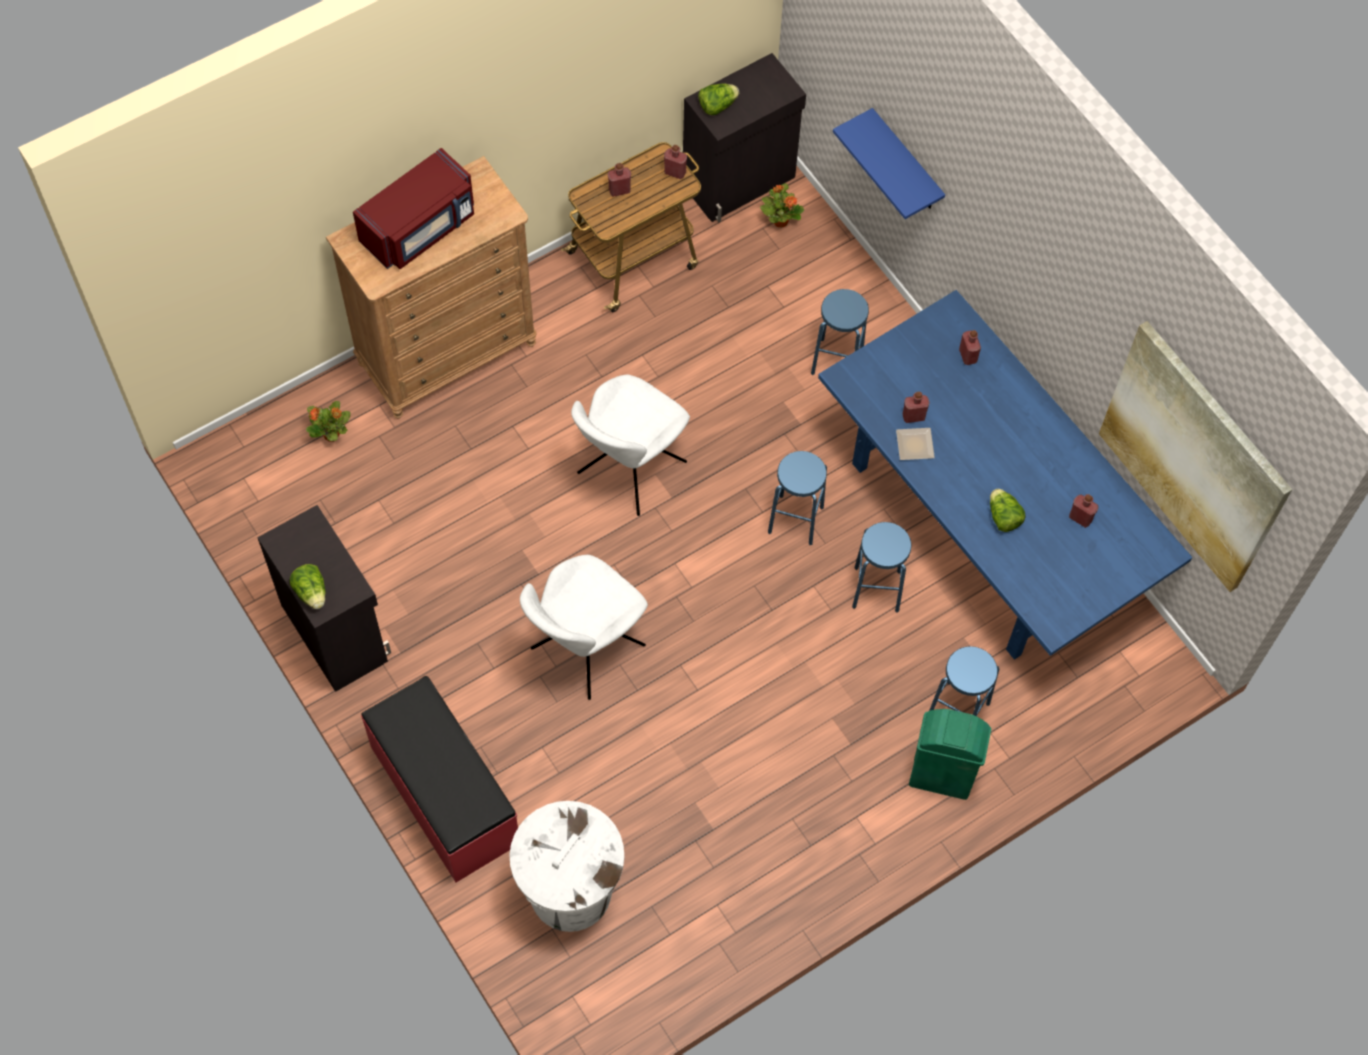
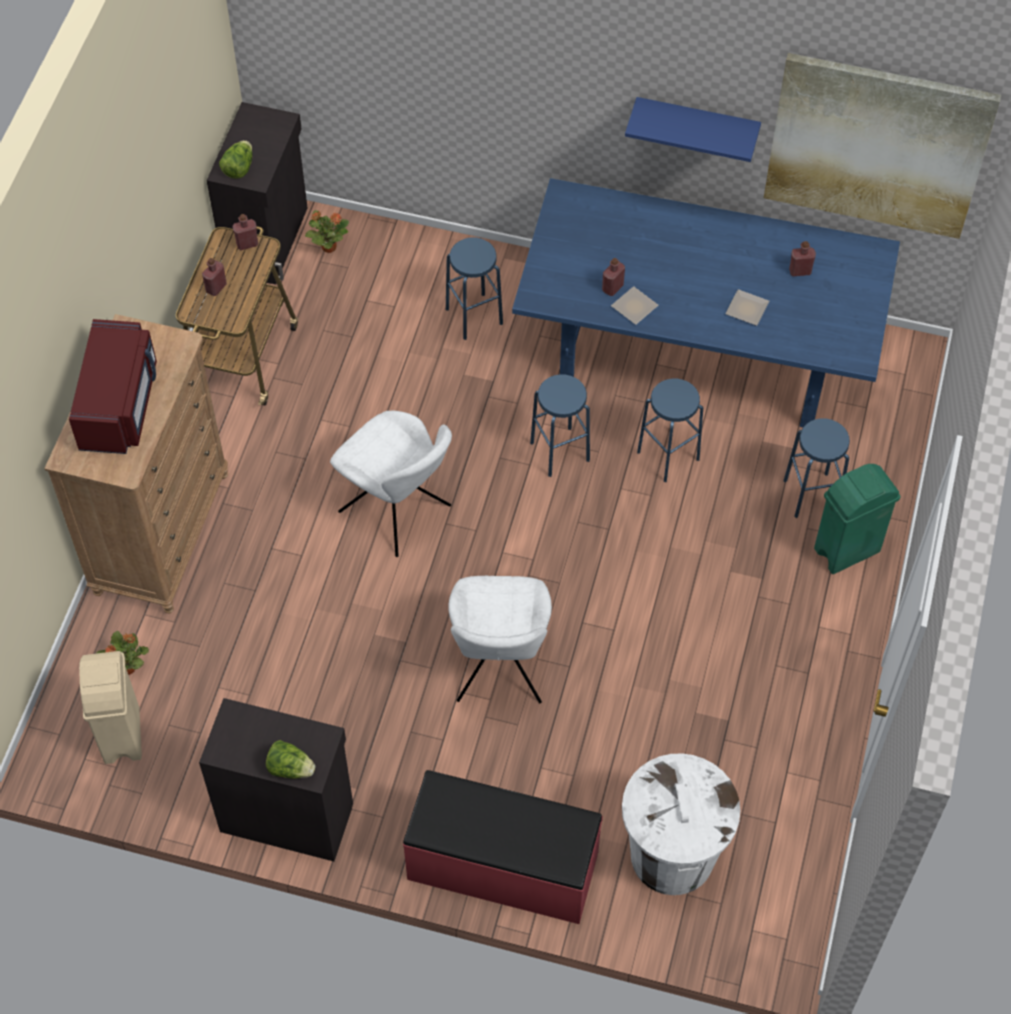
camera: 40 degrees left, 5 degrees down
white chair [571,374,690,516] -> white chair turned 45 degrees counterclockwise [330,411,452,557]
blue shelf [833,108,945,219] -> blue shelf moved to [625,97,761,162]
red bottle [959,330,981,365] -> none
lettuce [990,489,1026,532] -> plate [725,289,769,326]
none -> beige trash can [79,651,142,764]

